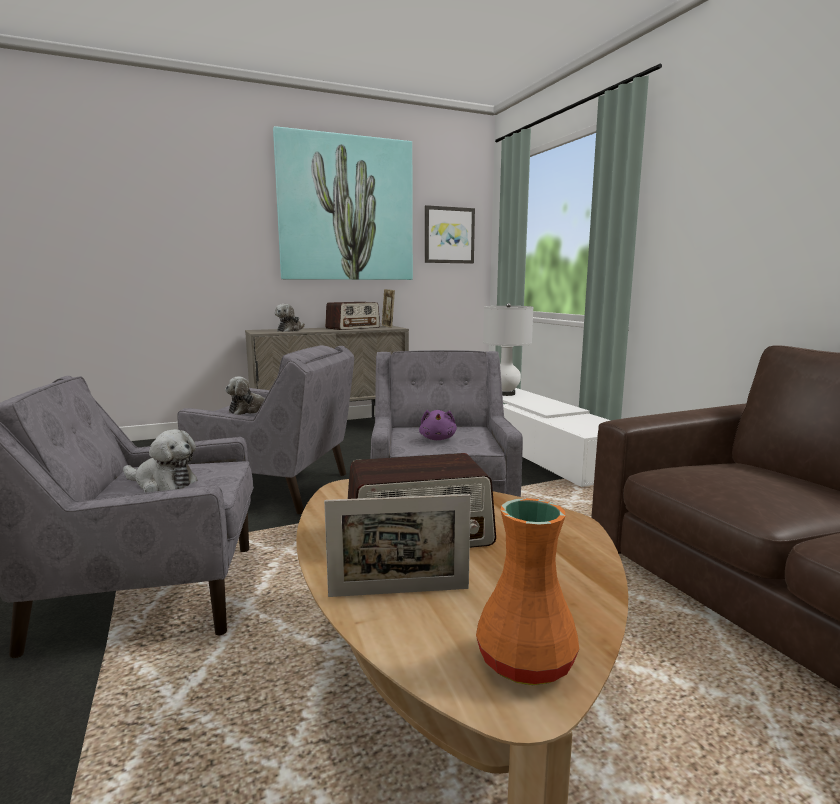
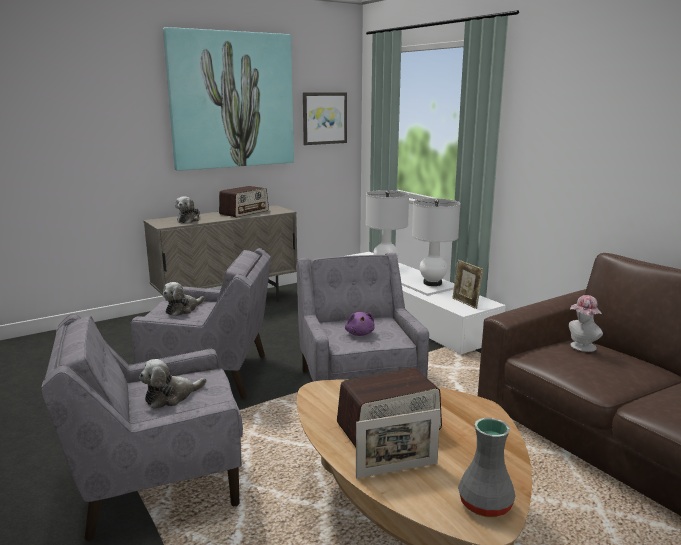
camera: 10 degrees left, 5 degrees up
plush toy [123,429,198,493] -> plush toy turned 135 degrees clockwise [139,359,207,409]
picture frame [381,289,395,328] -> picture frame moved to [453,260,483,309]
orange vase [476,498,579,685] -> grey vase [458,418,516,517]
none -> white table lamp [412,198,460,286]
none -> hat [569,295,603,352]

